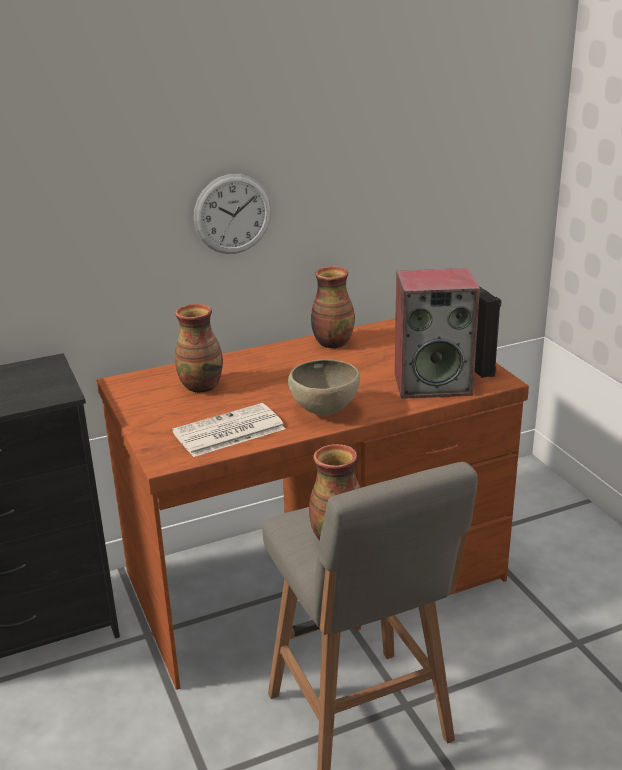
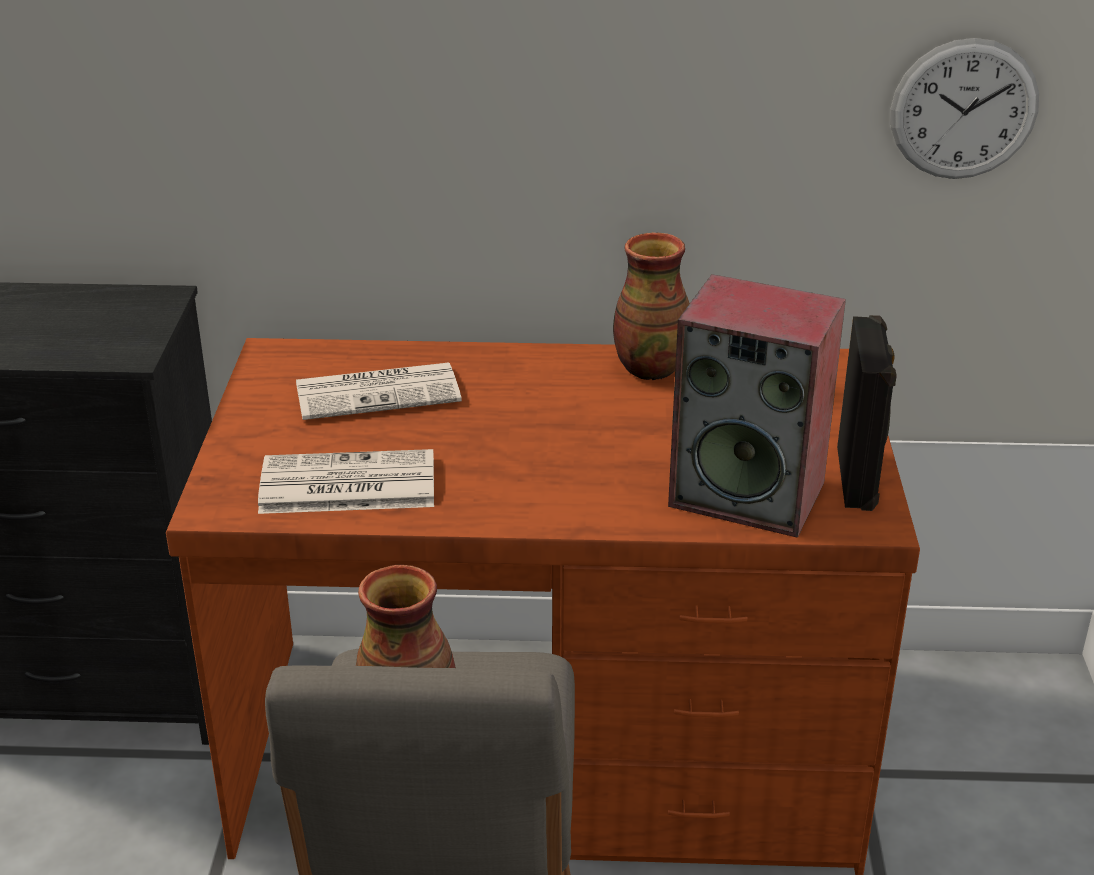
camera: 25 degrees right, 5 degrees up
vase [175,304,223,393] -> newspaper [296,362,462,420]
wall clock [194,174,271,254] -> wall clock moved to [890,38,1039,179]
brown bowl [288,359,360,416] -> none

